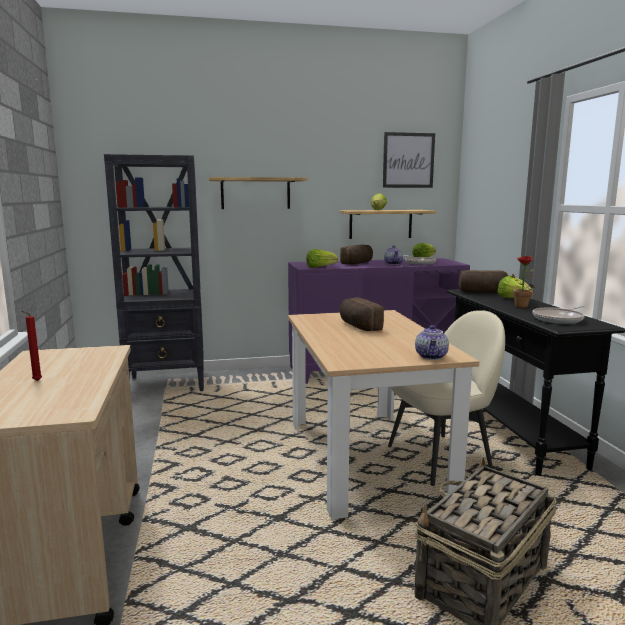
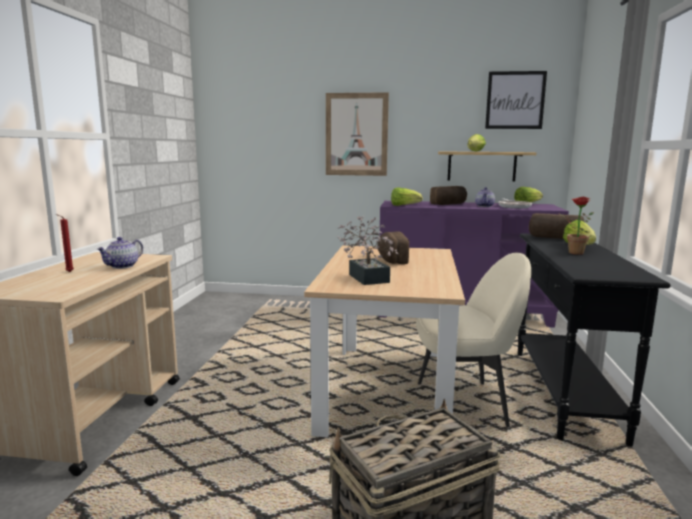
camera: 20 degrees right, 0 degrees up
black bookcase [104,154,204,391] -> none
shelf [209,177,308,209] -> picture [326,92,389,176]
teapot [415,325,449,360] -> teapot moved to [97,237,143,269]
frying pan [533,305,585,324] -> none
none -> potted plant [337,216,399,285]

